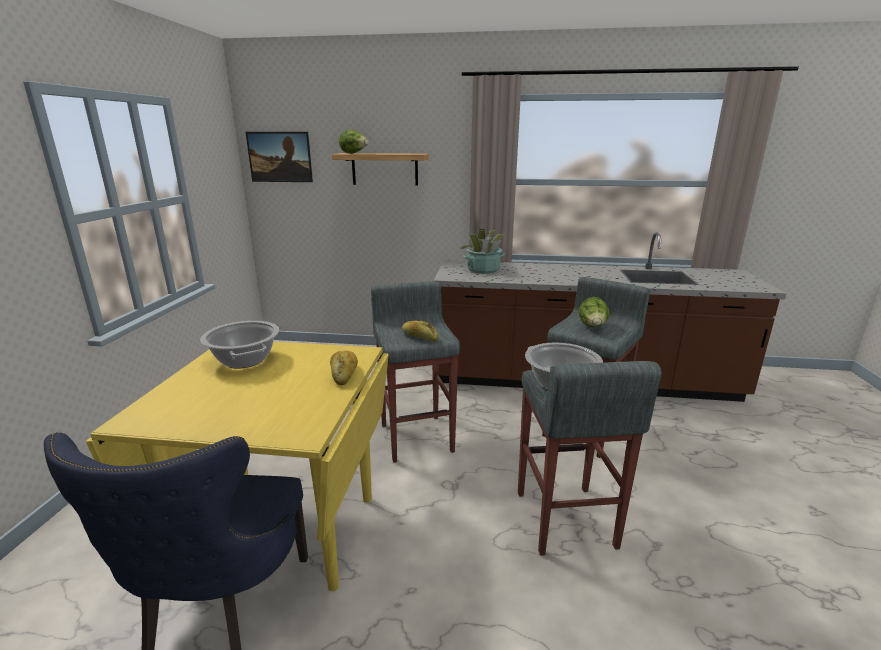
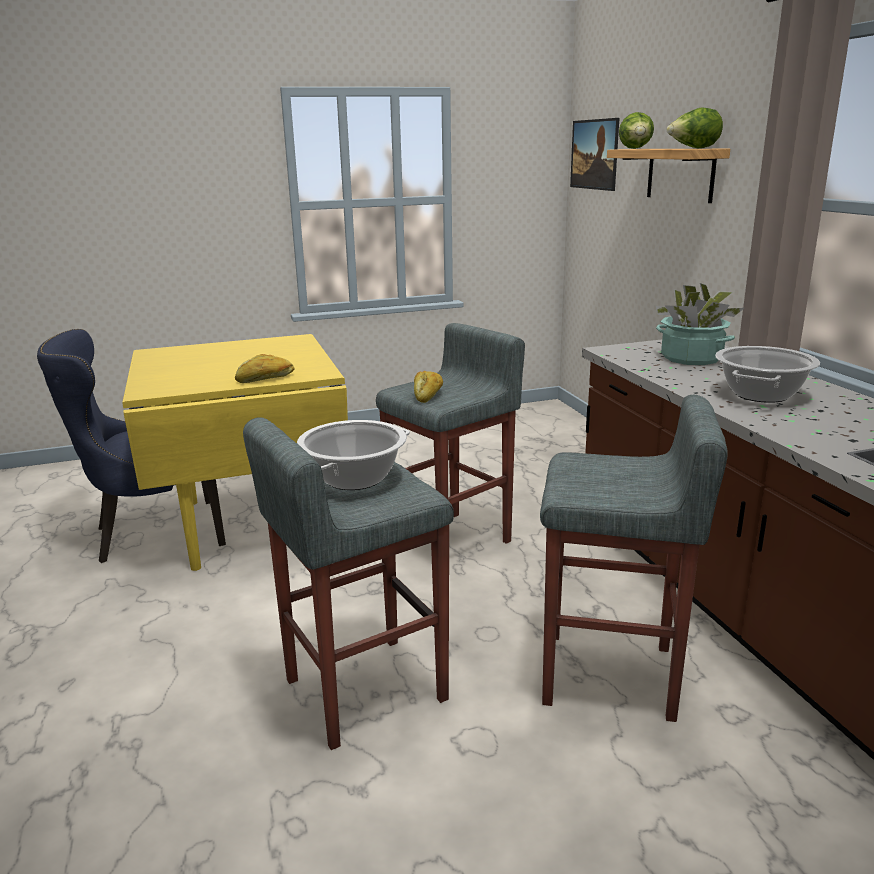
camera: 65 degrees right, 0 degrees up
cooking pot [200,321,279,369] -> cooking pot moved to [715,346,820,403]
lettuce [579,297,610,327] -> lettuce moved to [667,107,723,149]

